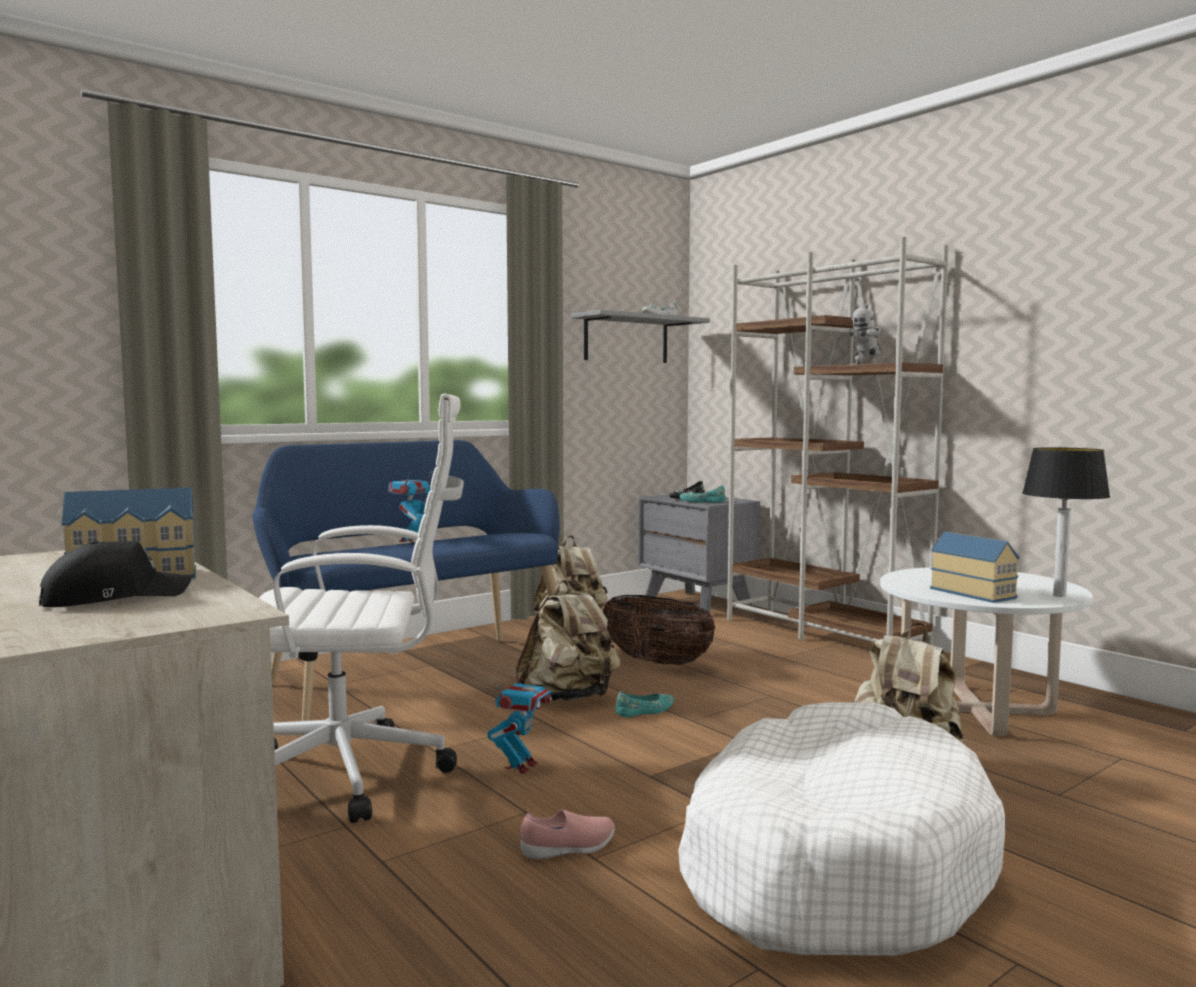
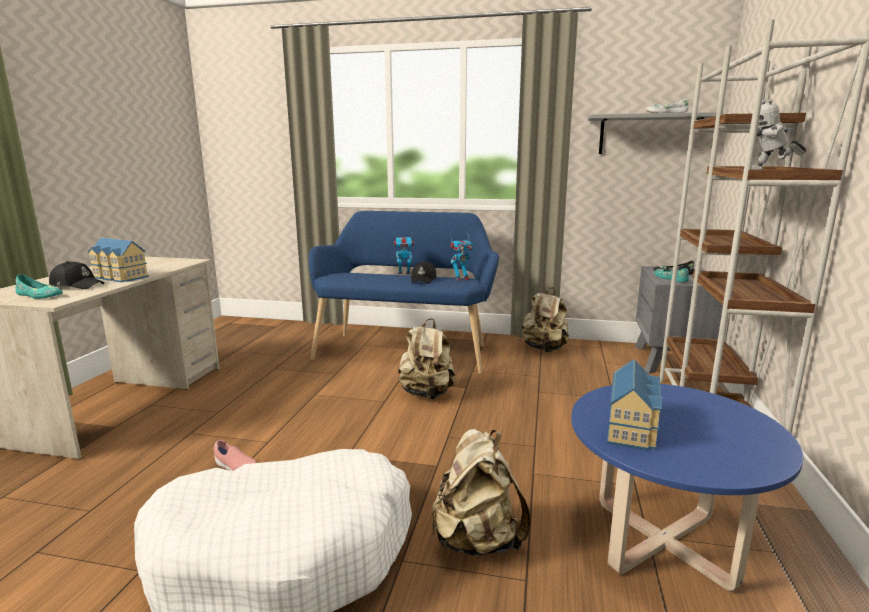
camera: 50 degrees right, 10 degrees up
white office chair [259,394,464,823] -> none
toy robot [488,665,552,774] -> toy robot moved to [450,233,474,281]
basket [603,595,715,665] -> none
turquoise shoe [615,691,674,717] -> turquoise shoe moved to [15,274,63,299]
white coffee table [880,567,1093,736] -> blue coffee table [571,384,803,591]
table lamp [1022,447,1110,597] -> none
none -> black cap [411,261,437,284]

